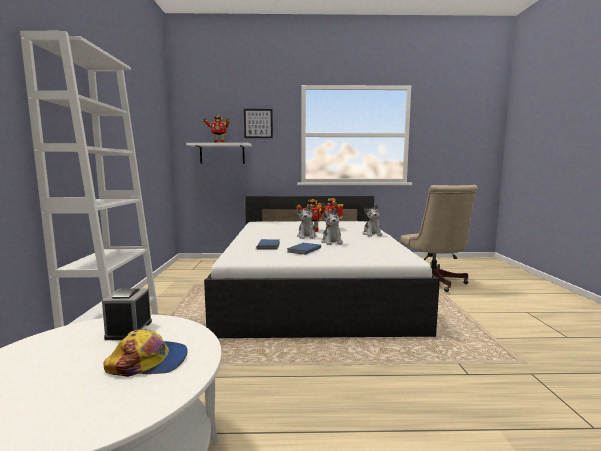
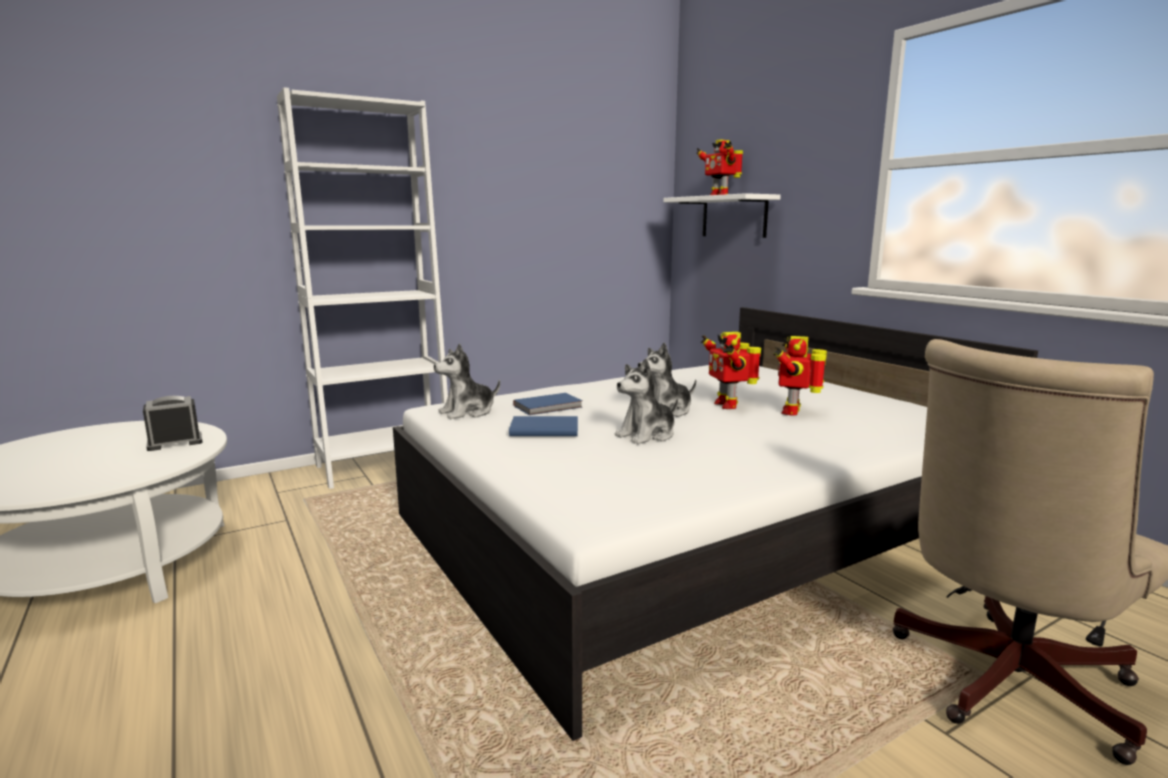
camera: 60 degrees right, 5 degrees up
cap [103,329,188,377] -> none
picture [244,109,273,138] -> none
plush toy [363,204,382,236] -> plush toy moved to [434,343,500,419]

